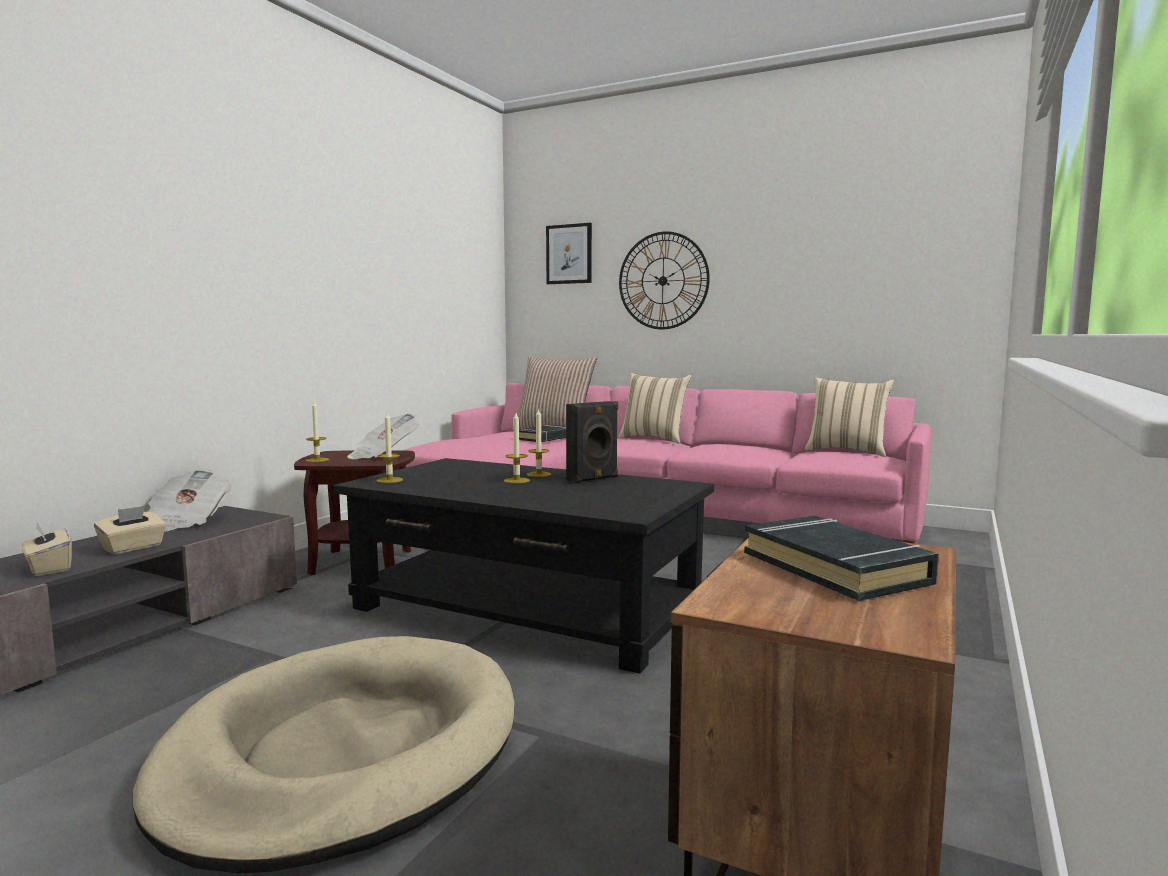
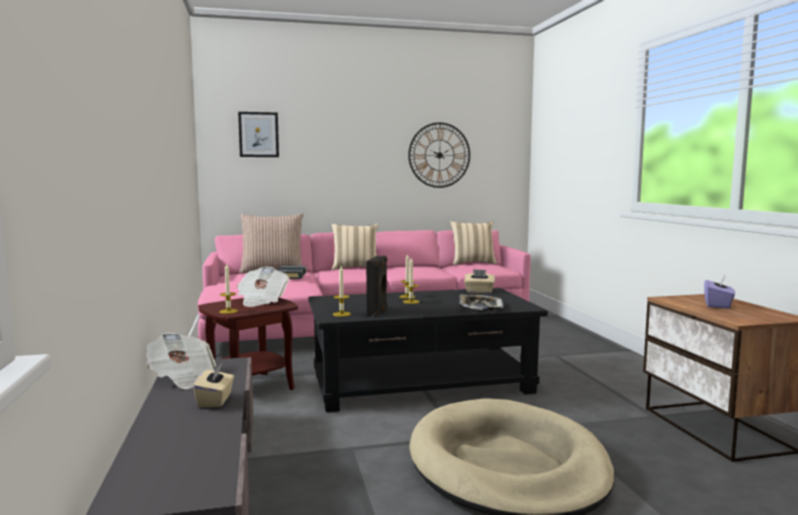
camera: 40 degrees left, 0 degrees up
beige tissue box [21,522,72,576] -> beige tissue box moved to [464,269,495,293]
black speaker [566,401,618,484] -> black speaker moved to [366,255,387,317]
wall clock [619,231,710,330] -> wall clock moved to [408,122,470,188]
black book [744,516,939,601] -> purple tissue box [704,275,735,309]
none -> tray [459,294,504,311]

